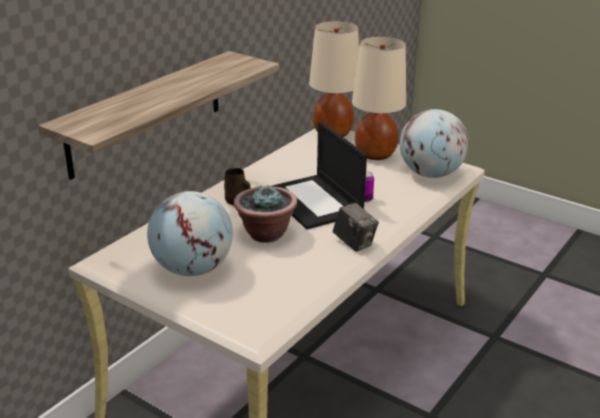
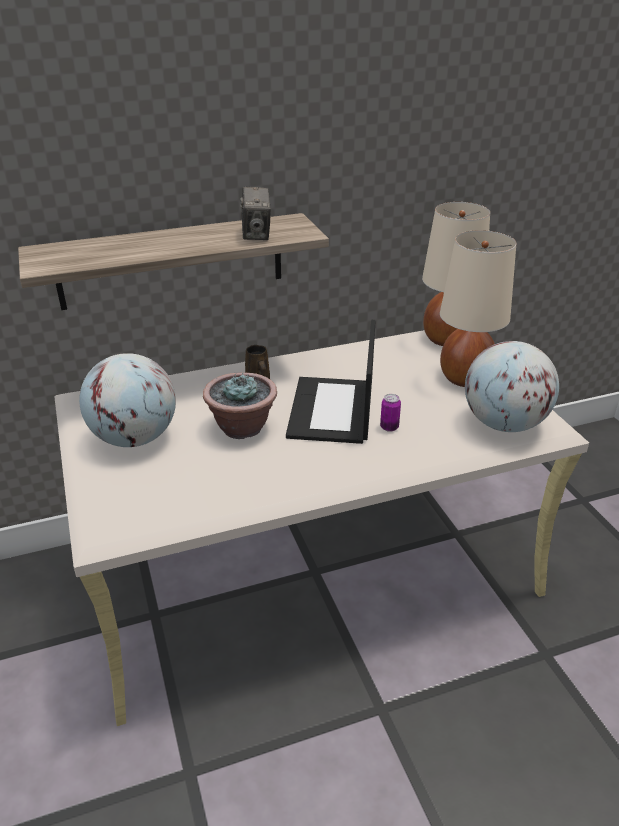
camera: 35 degrees right, 5 degrees up
camera [333,203,379,252] -> camera moved to [240,187,271,240]

